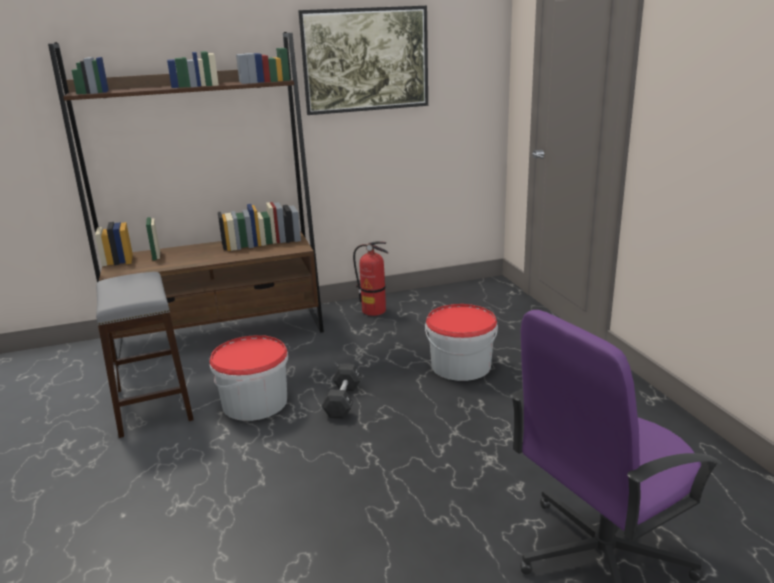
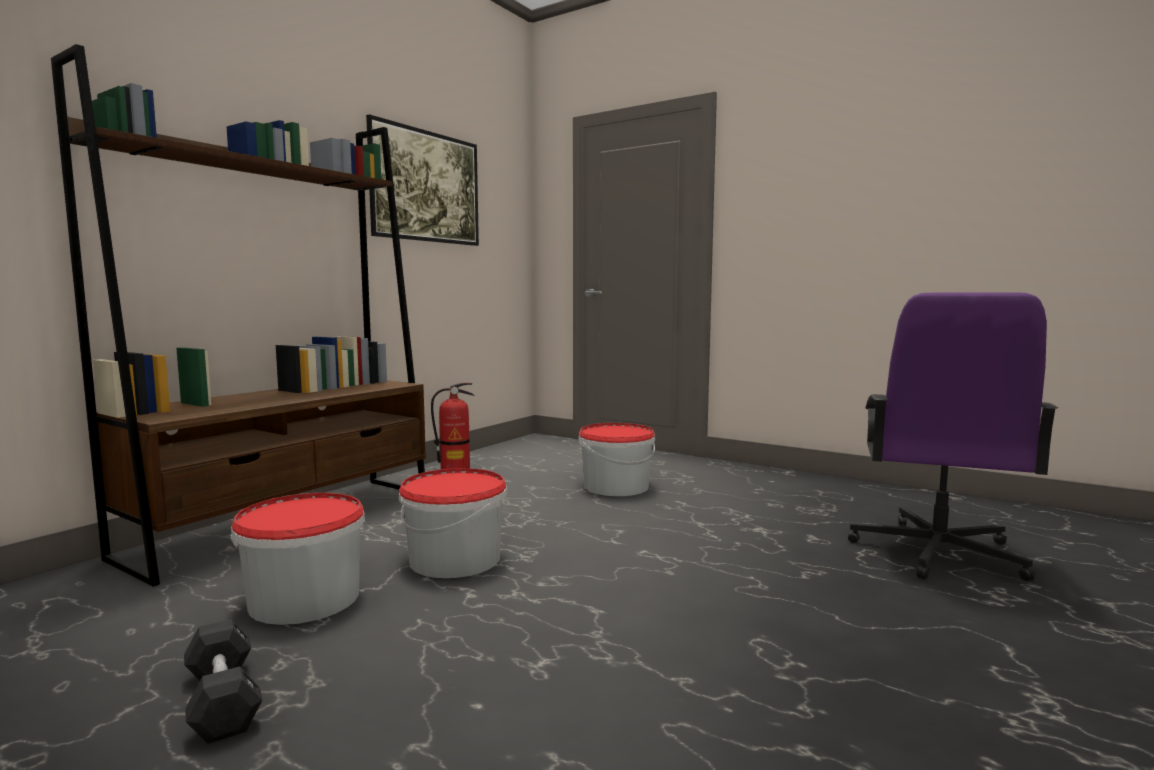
camera: 40 degrees left, 15 degrees down
grey stool [96,272,194,438] -> bucket [231,493,365,625]
black dumbbell [322,364,362,419] -> black dumbbell moved to [184,619,263,744]

